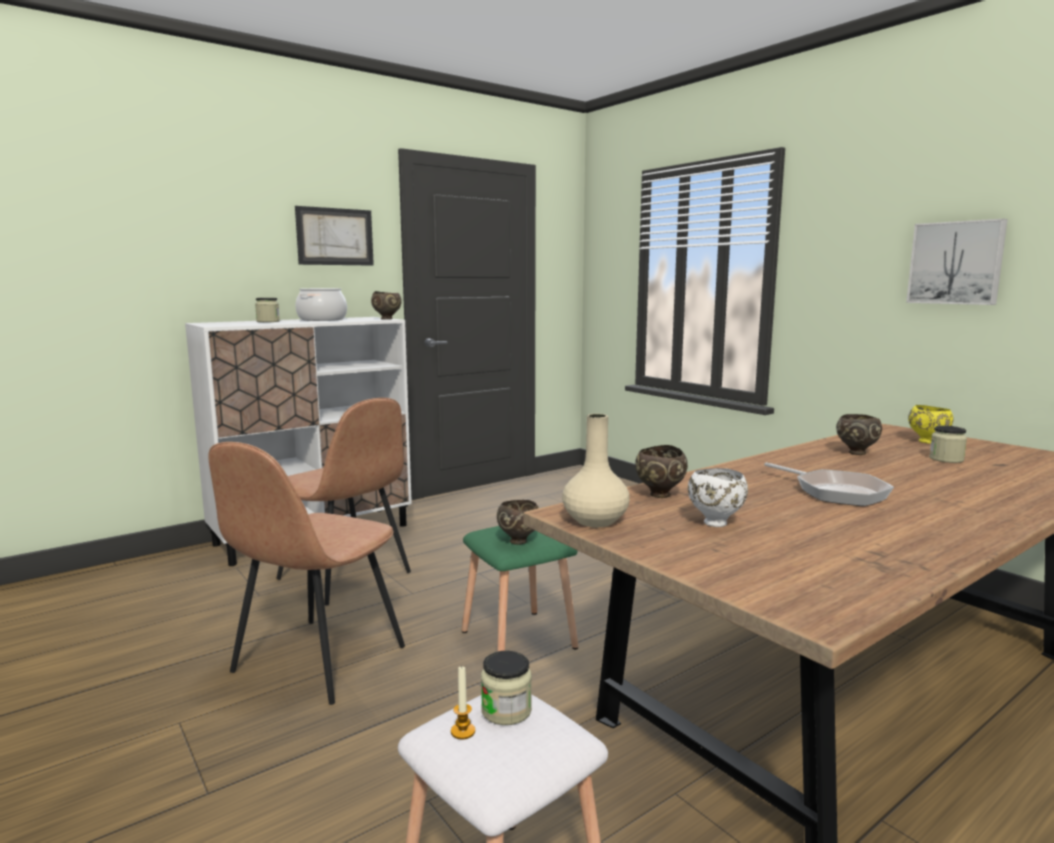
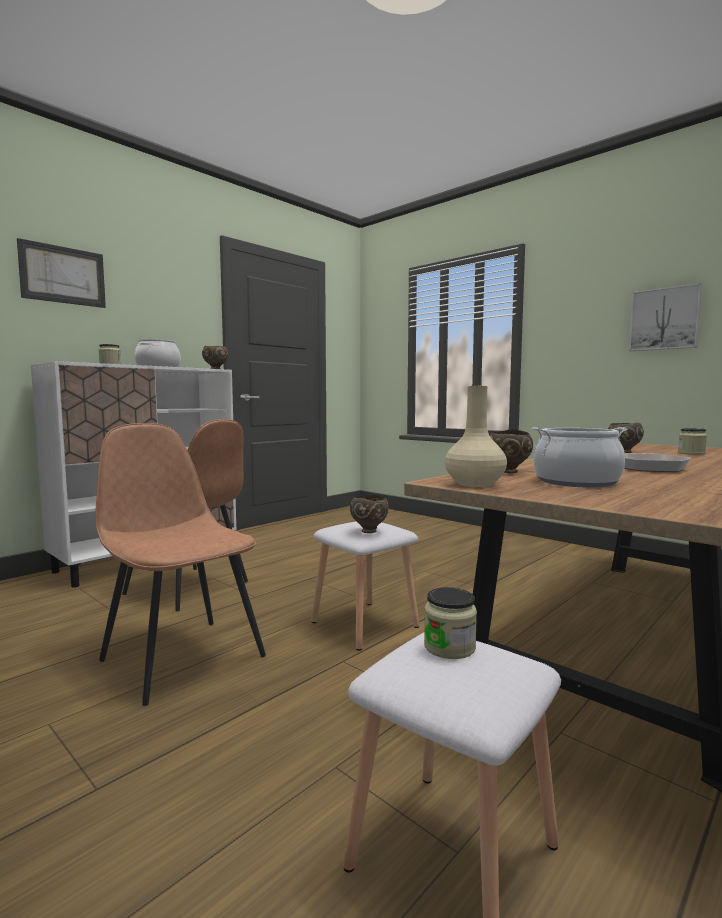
camera: 10 degrees left, 5 degrees down
brown chair [208,442,405,705] -> brown chair turned 120 degrees clockwise [95,423,266,706]
picture [295,206,374,266] -> picture moved to [17,238,106,308]
candle [451,665,475,740] -> none
green stool [462,526,578,652] -> white stool [311,521,419,651]
white bowl [688,468,748,527] -> cooking pot [532,427,628,488]
yellow bowl [908,405,953,444] -> none

